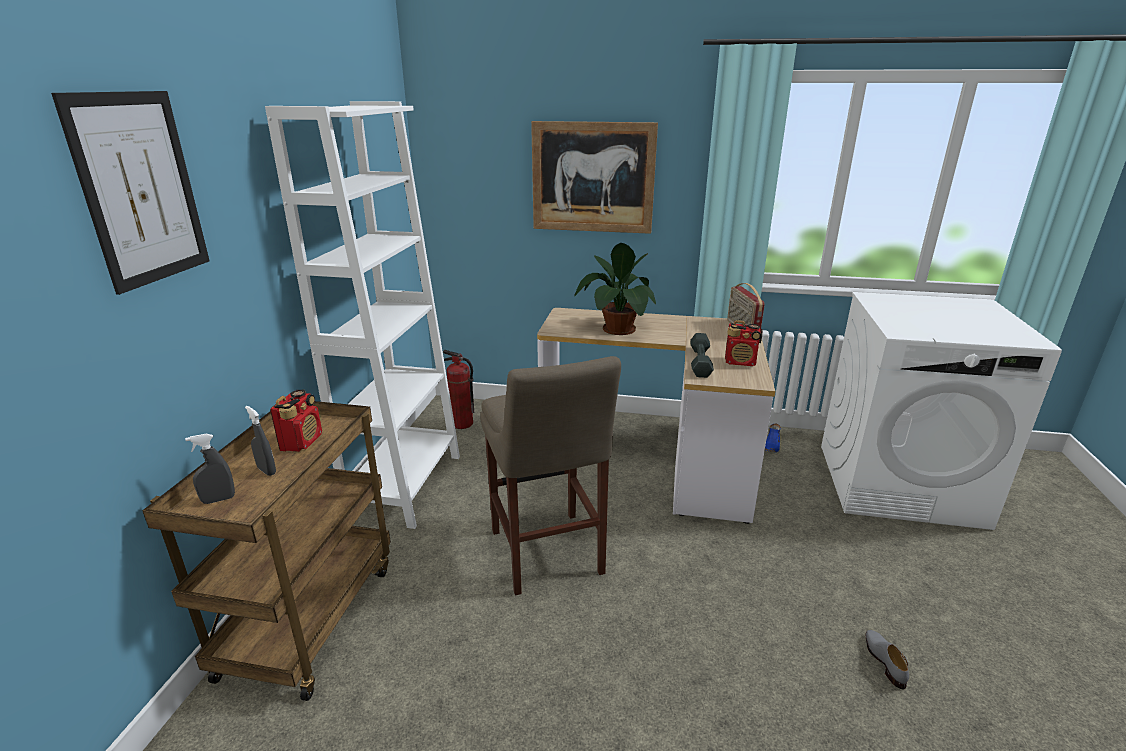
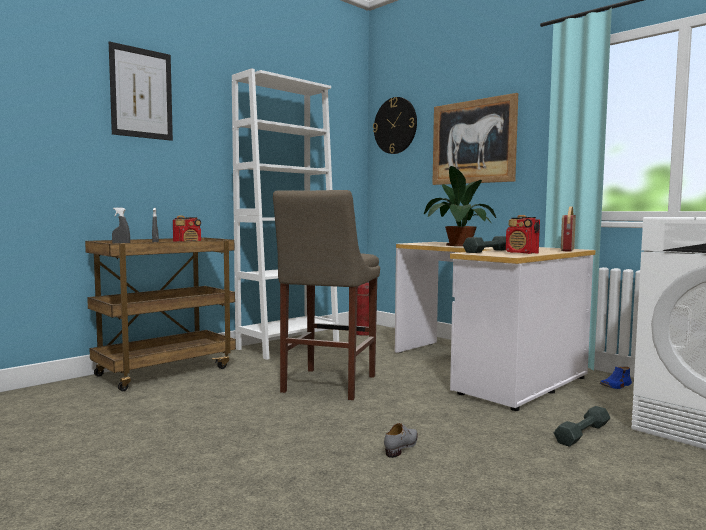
camera: 35 degrees right, 20 degrees down
grey shoe [866,630,909,689] -> grey shoe moved to [384,423,418,458]
none -> wall clock [373,97,417,154]
none -> grey dumbbell [554,406,610,447]

